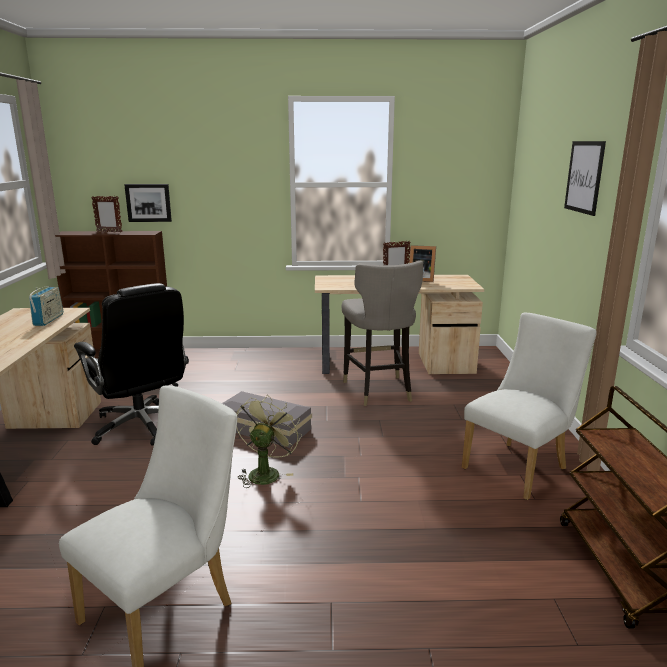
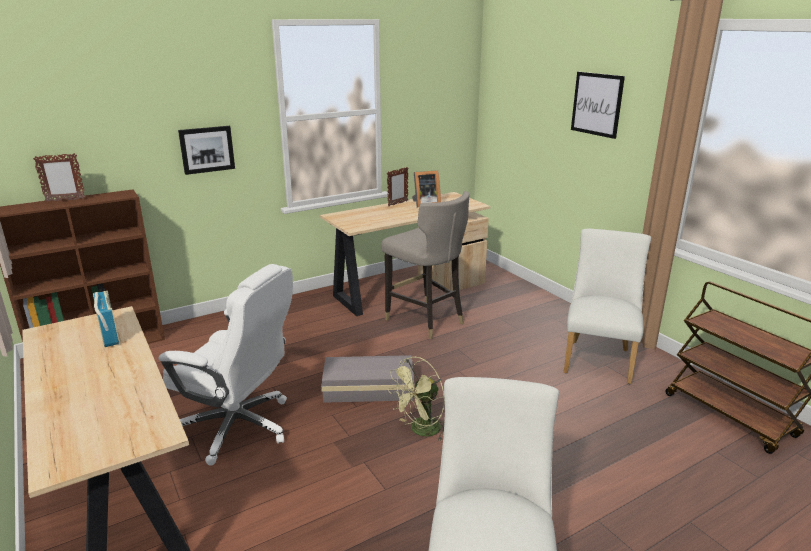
camera: 30 degrees left, 5 degrees up
black office chair [74,283,189,446] -> white office chair [158,264,293,466]
picture [124,184,172,222] -> picture moved to [178,126,235,175]
green fan [236,395,302,488] -> green fan turned 120 degrees counterclockwise [388,357,444,442]

